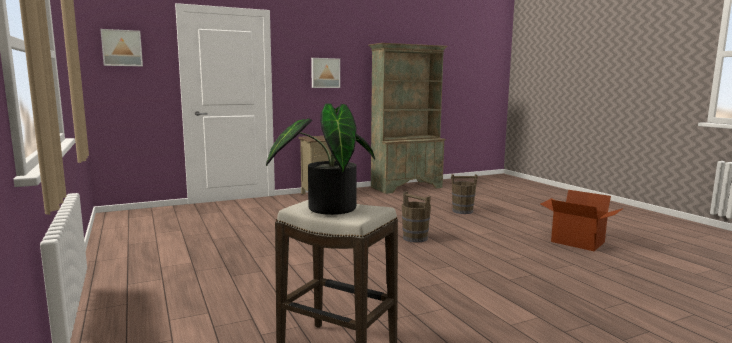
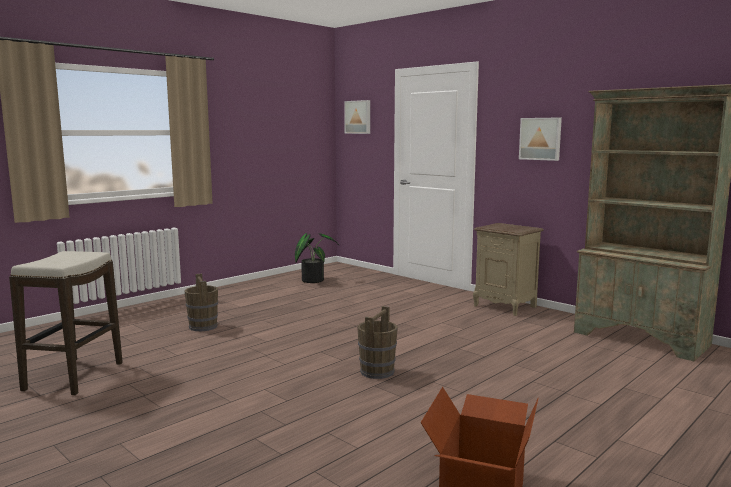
camera: 70 degrees right, 0 degrees up
potted plant [266,103,375,215] -> potted plant moved to [295,233,339,283]
brown bucket [451,174,478,214] -> brown bucket moved to [184,274,218,331]

